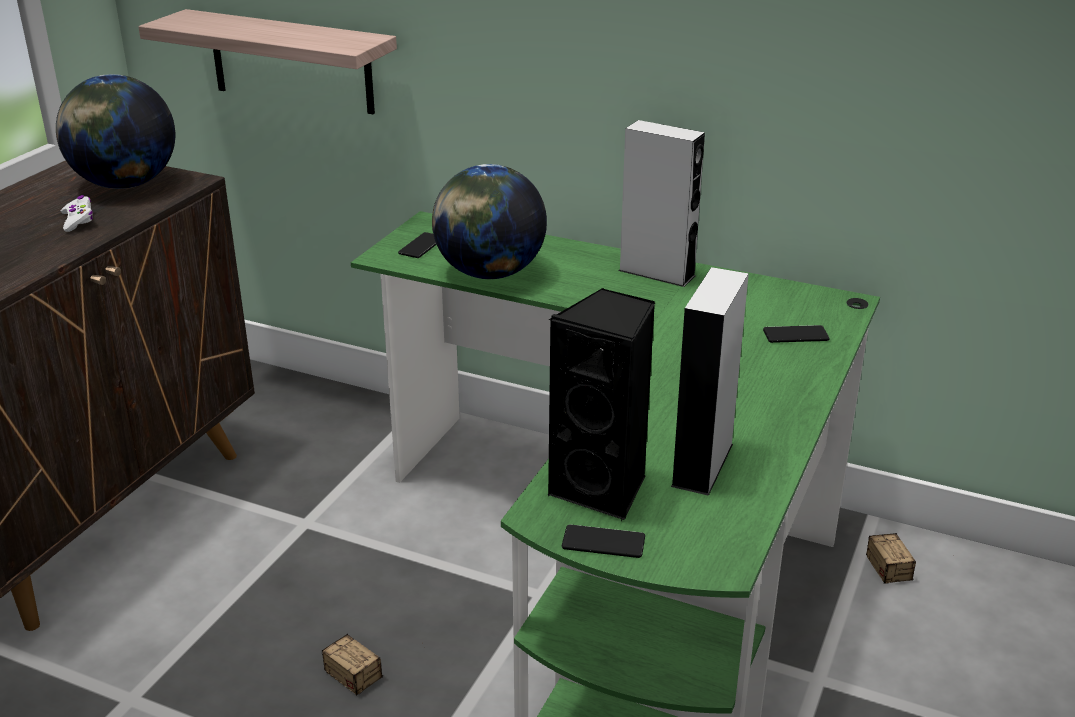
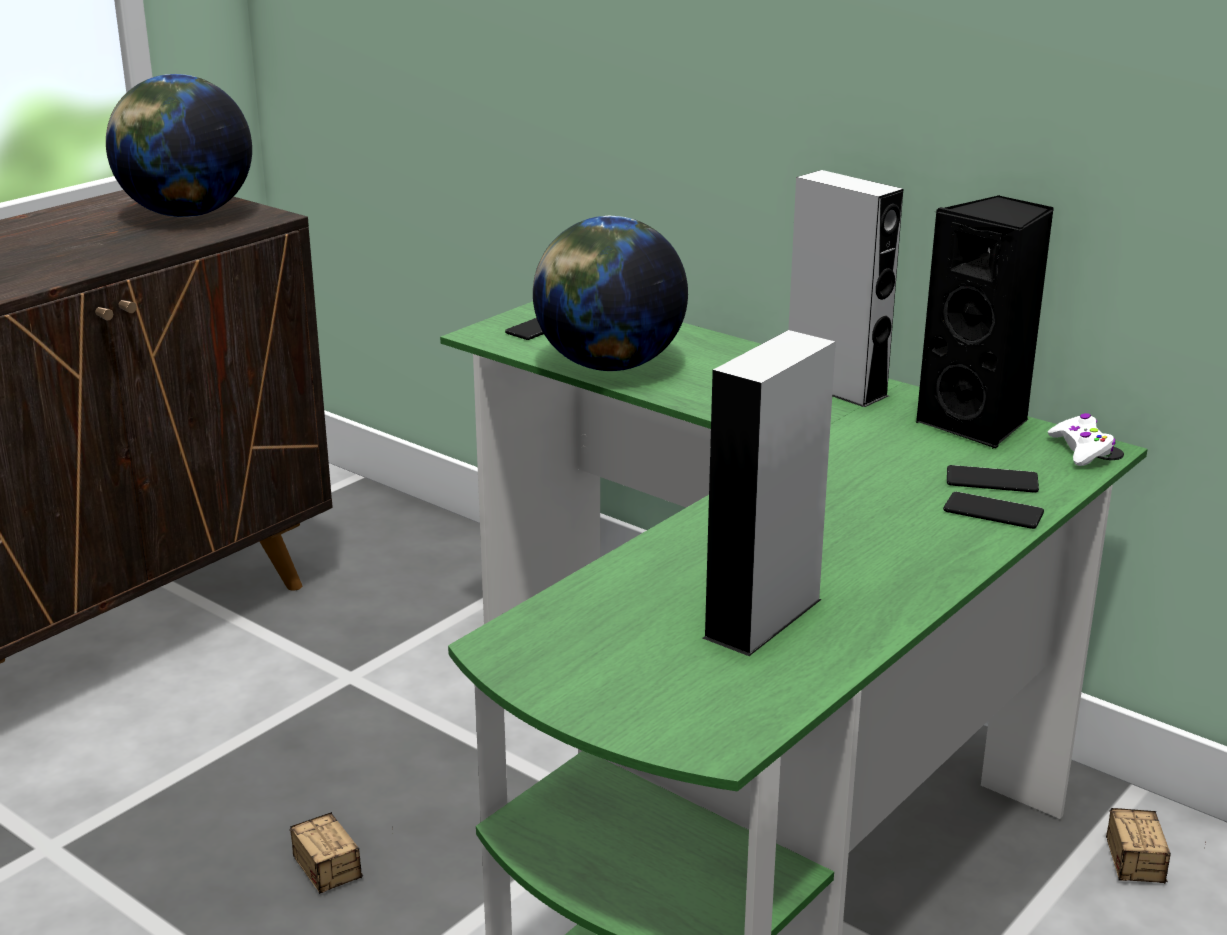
camera: 15 degrees right, 5 degrees down
white game controller [61,195,93,232] -> white game controller moved to [1048,413,1115,466]
shelf [138,9,397,115] -> none
black speaker [547,288,655,521] -> black speaker moved to [916,195,1054,449]
phone [562,524,645,558] -> phone moved to [943,492,1044,529]

